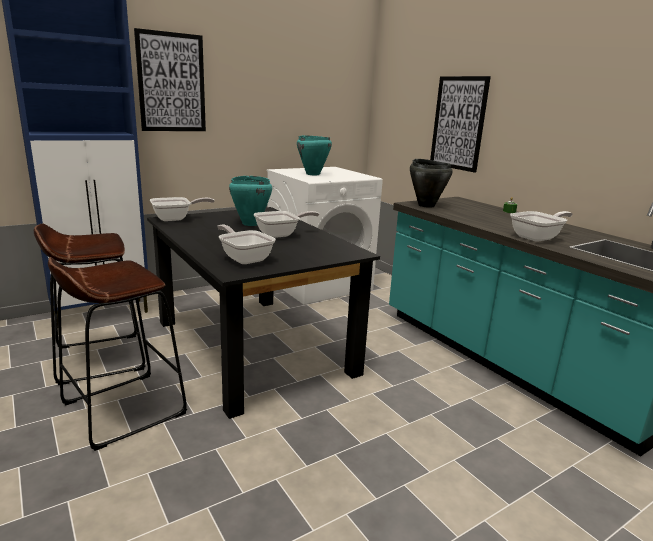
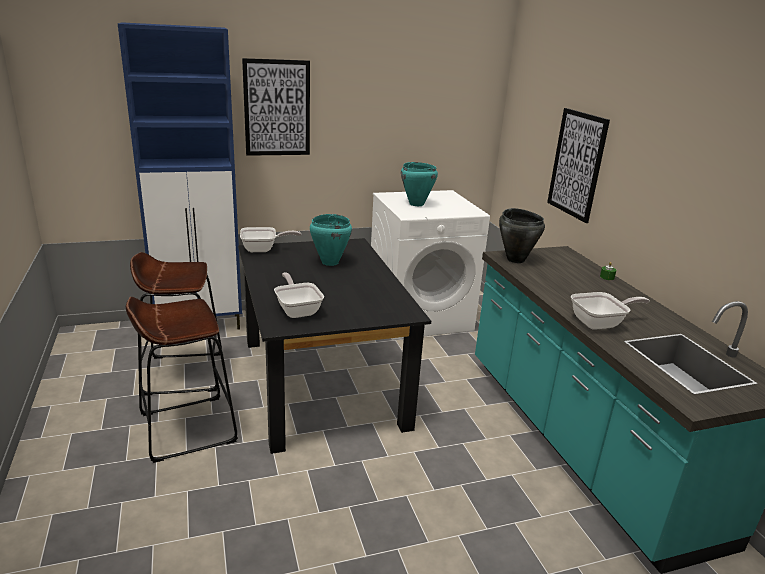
camera: 15 degrees right, 5 degrees up
frying pan [254,211,319,238] -> none

